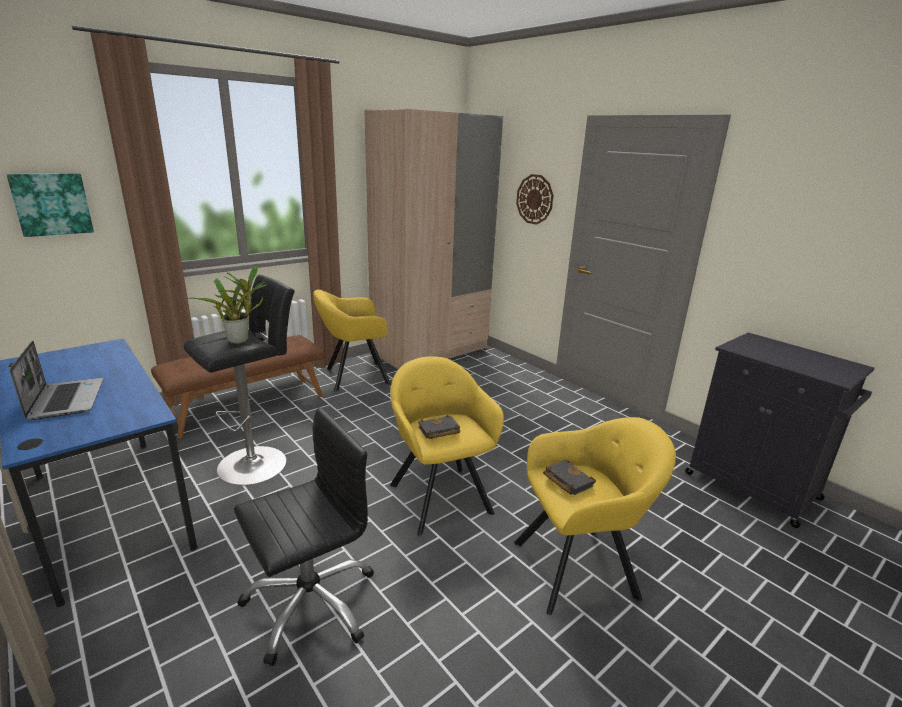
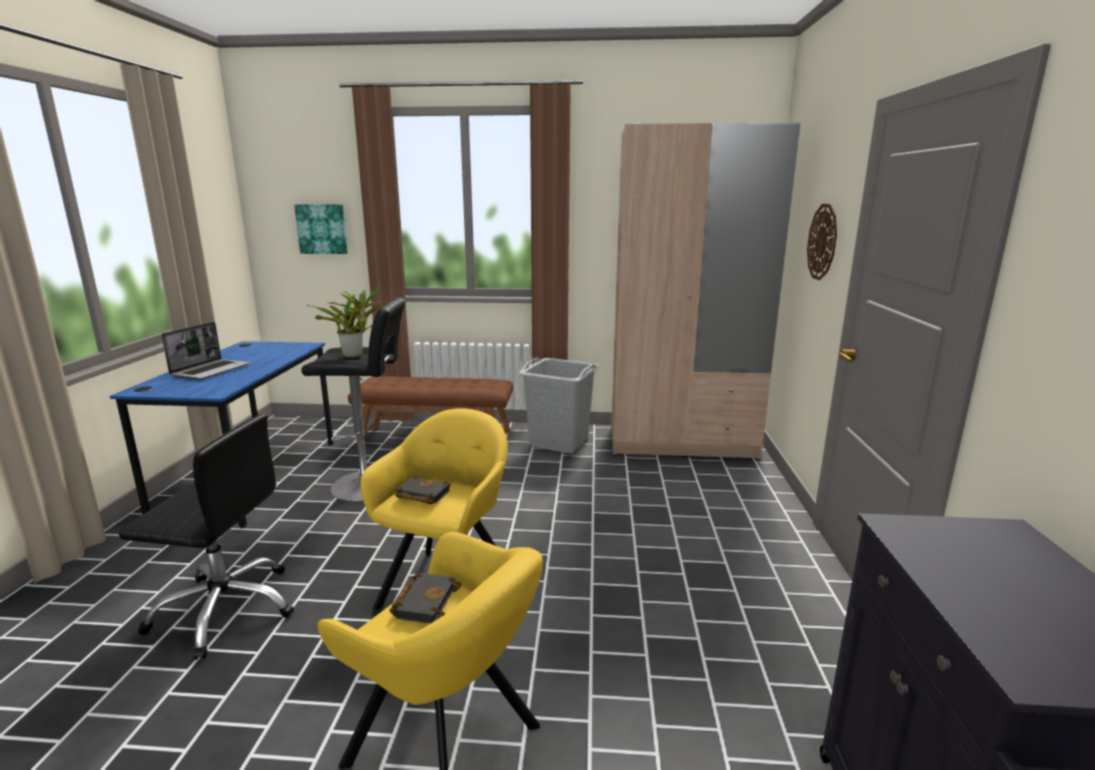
camera: 45 degrees right, 5 degrees down
yellow armchair [313,290,391,392] -> grey laundry basket [518,357,599,454]

